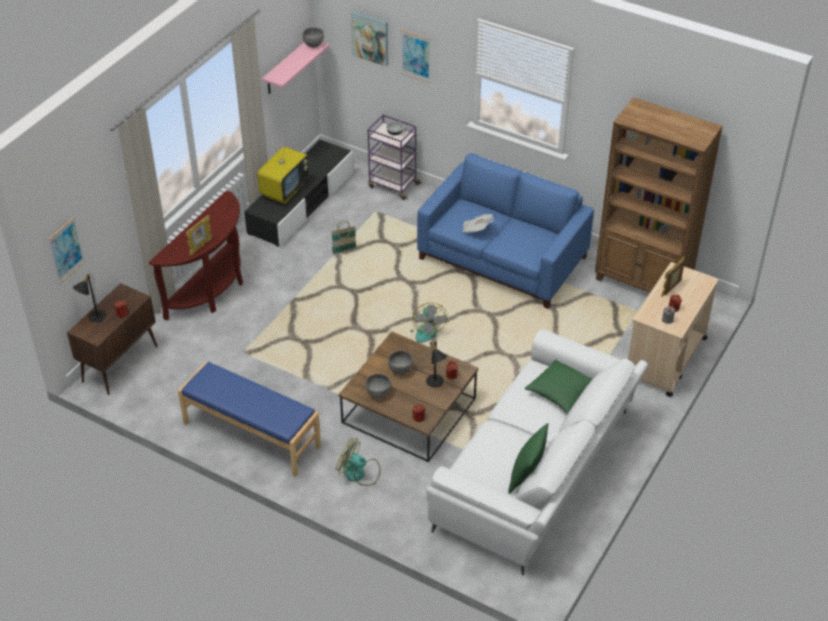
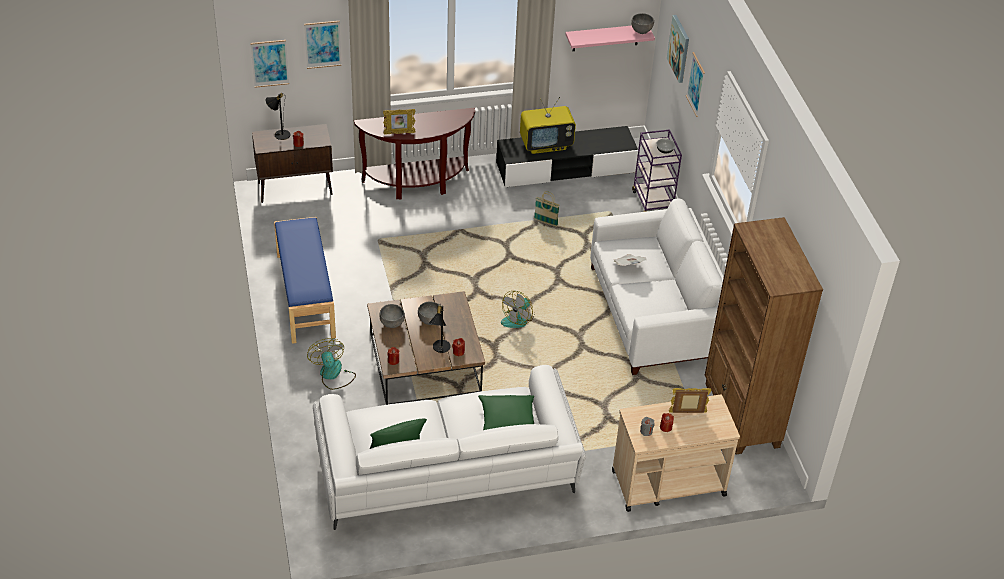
camera: 45 degrees right, 0 degrees up
blue sofa [417,153,594,309] -> white sofa [590,198,724,375]
none -> picture [304,21,342,69]

